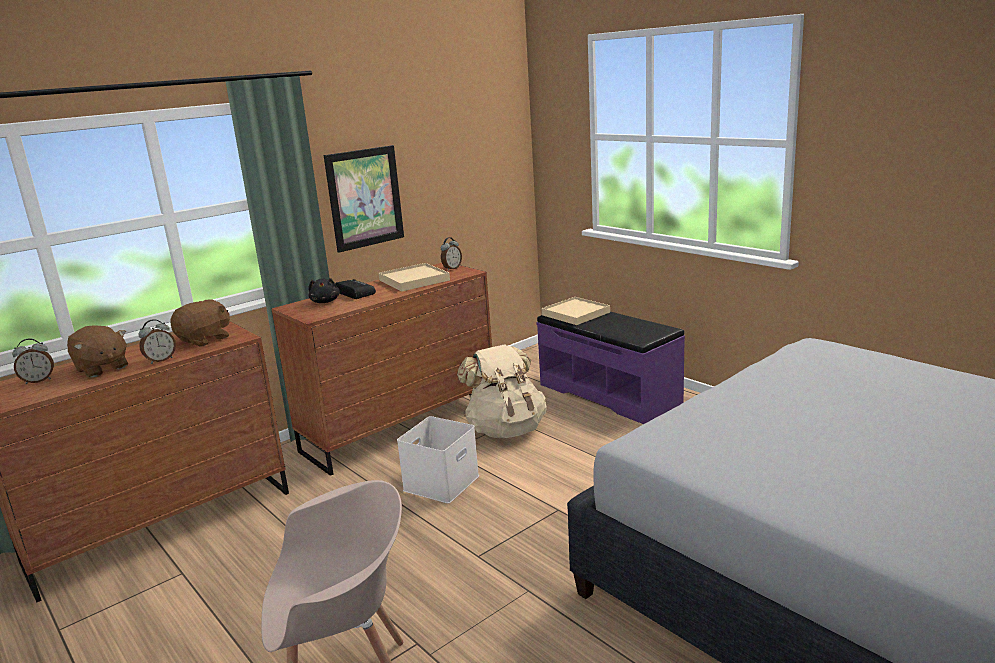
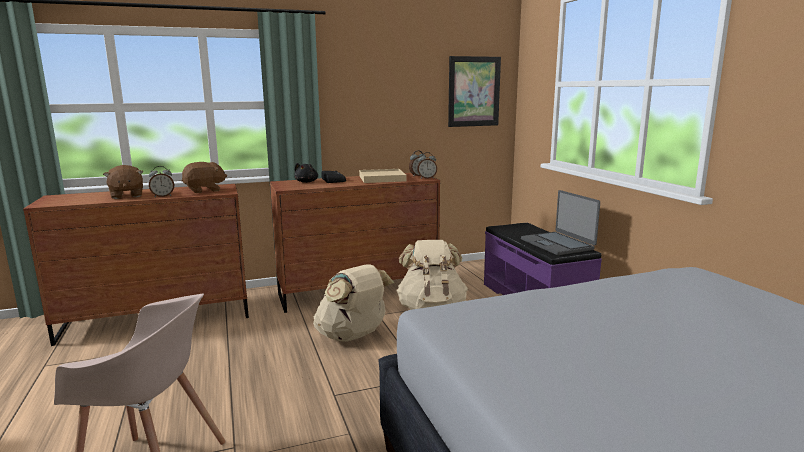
camera: 20 degrees right, 5 degrees down
alarm clock [12,338,54,384] -> alarm clock moved to [417,152,437,179]
picture [324,145,404,253] -> picture moved to [448,56,501,127]
white storage box [397,416,479,503] -> beige backpack [313,265,394,342]
beige tray [542,297,610,325] -> none
none -> laptop [521,190,600,255]

